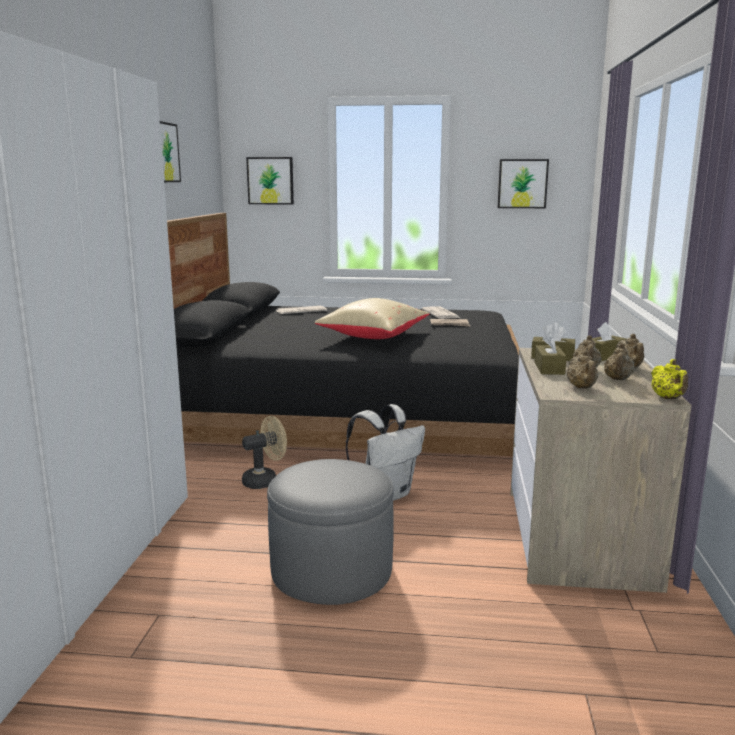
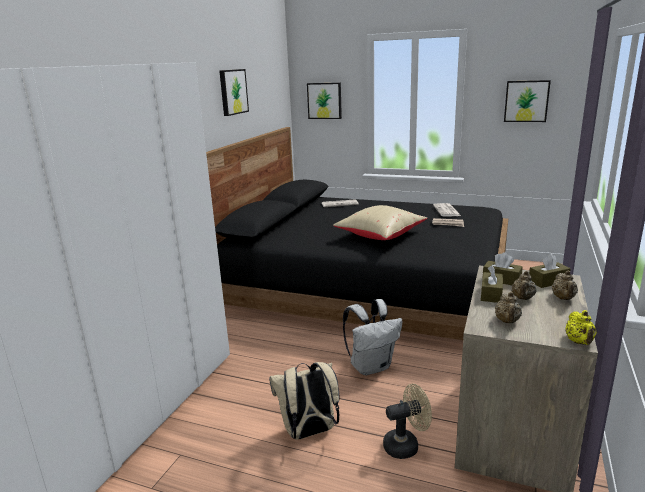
camera: 15 degrees right, 5 degrees up
beige fan [242,416,287,489] -> beige fan moved to [383,384,432,459]
grey ottoman [267,459,394,605] -> beige backpack [269,362,340,439]
beige teapot [604,343,635,380] -> none

